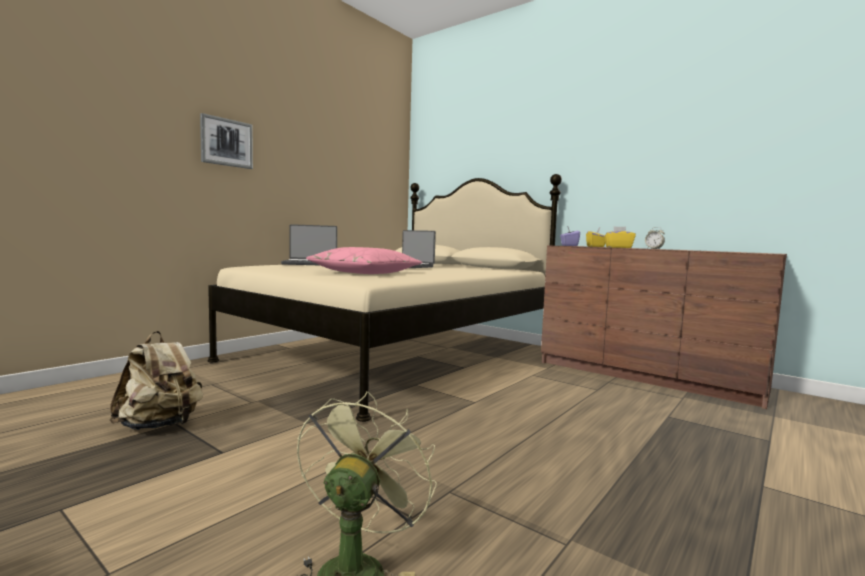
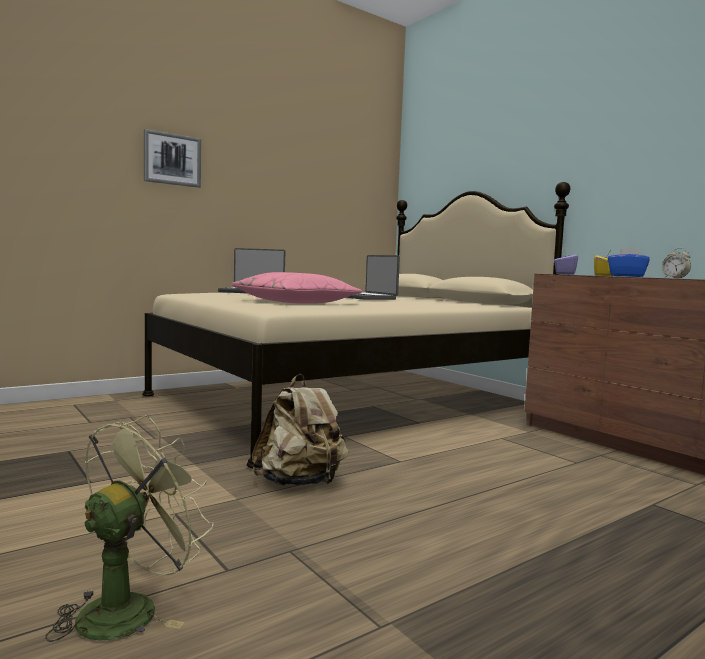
camera: 15 degrees right, 0 degrees up
beige backpack [110,331,204,430] -> beige backpack moved to [252,374,348,486]
yellow tissue box [604,226,636,248] -> blue tissue box [608,248,650,277]

